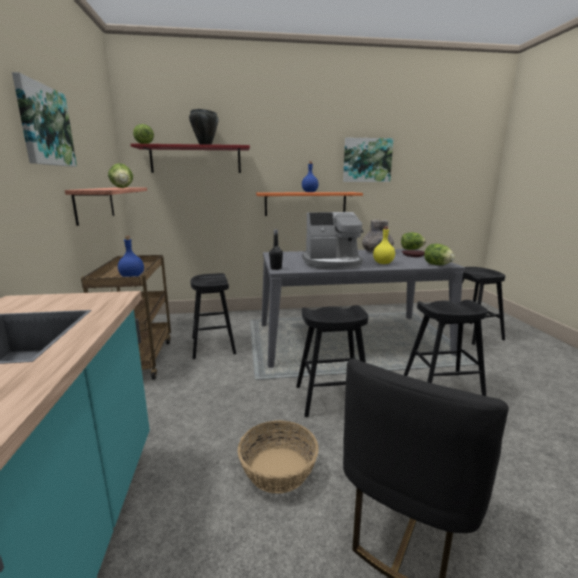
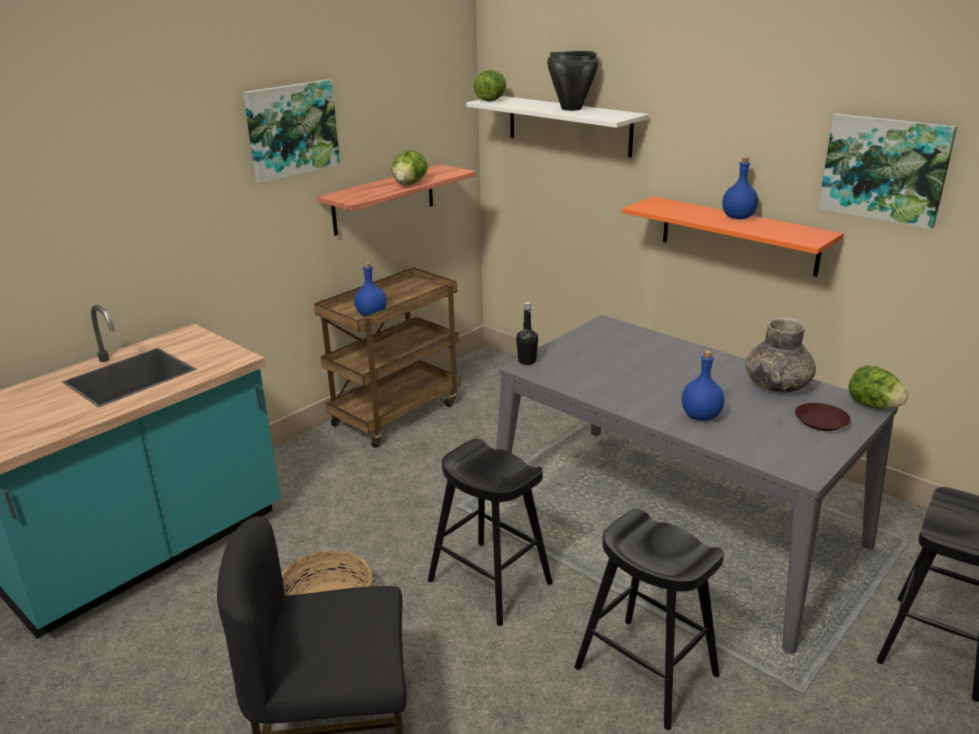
camera: 50 degrees right, 10 degrees up
red shelf [131,144,250,173] -> white shelf [466,96,649,157]
black stool [190,273,236,359] -> none
coffee machine [302,212,364,270] -> none
yellow bottle [373,226,395,264] -> blue bottle [682,350,724,421]
lettuce [424,244,455,265] -> none

